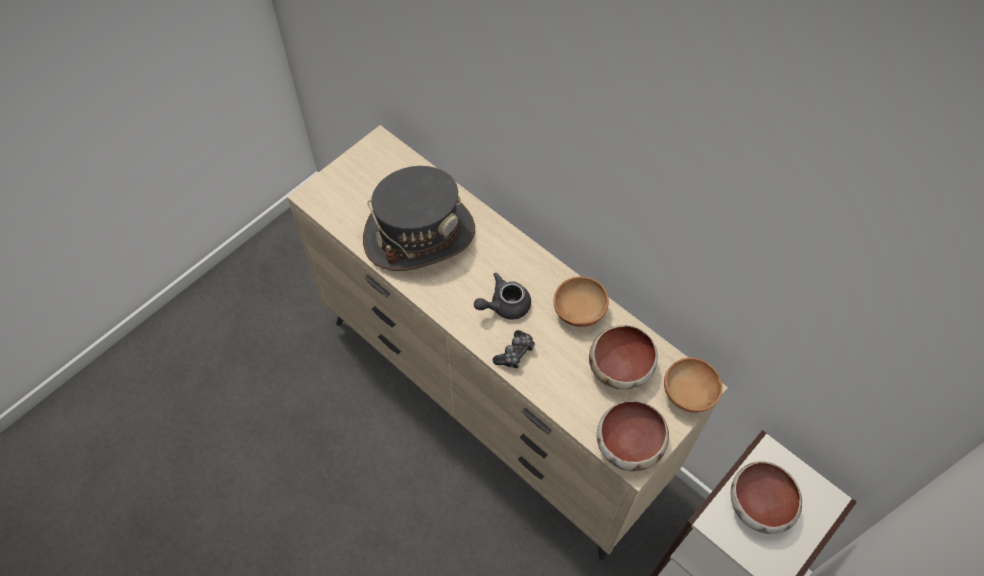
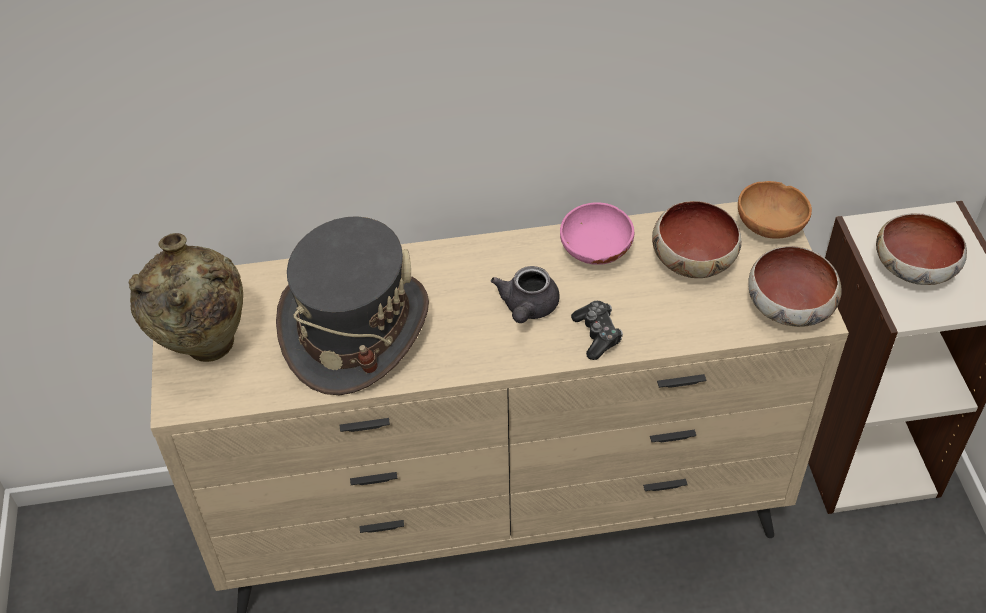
camera: 50 degrees left, 10 degrees down
brown bowl [553,277,609,327] -> pink bowl [560,202,634,265]
none -> beige vase [129,233,243,362]

